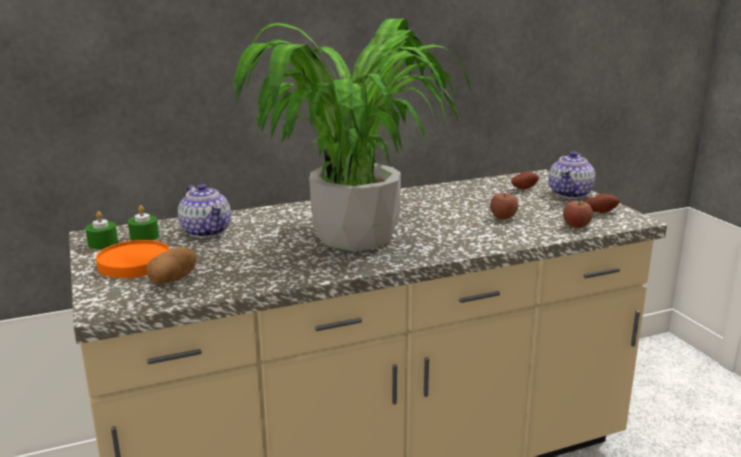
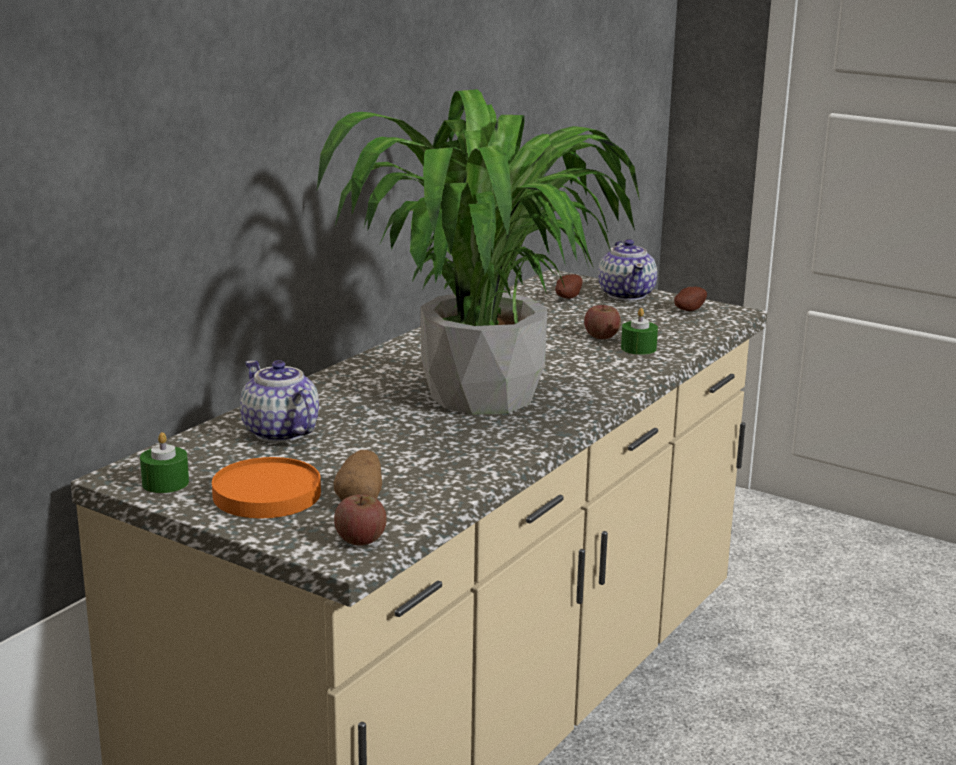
camera: 35 degrees left, 0 degrees up
green candle [128,205,159,241] -> green candle moved to [621,308,658,355]
teapot [178,184,231,238] -> teapot turned 150 degrees counterclockwise [240,360,319,443]
apple [563,201,593,228] -> apple moved to [334,494,387,546]

